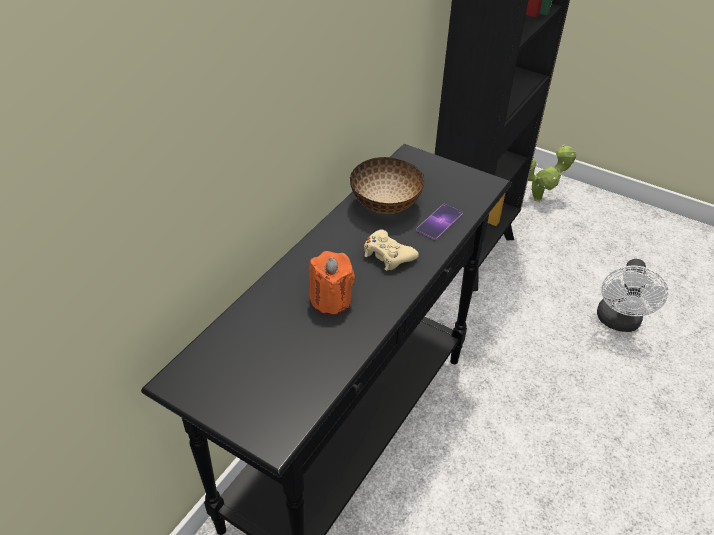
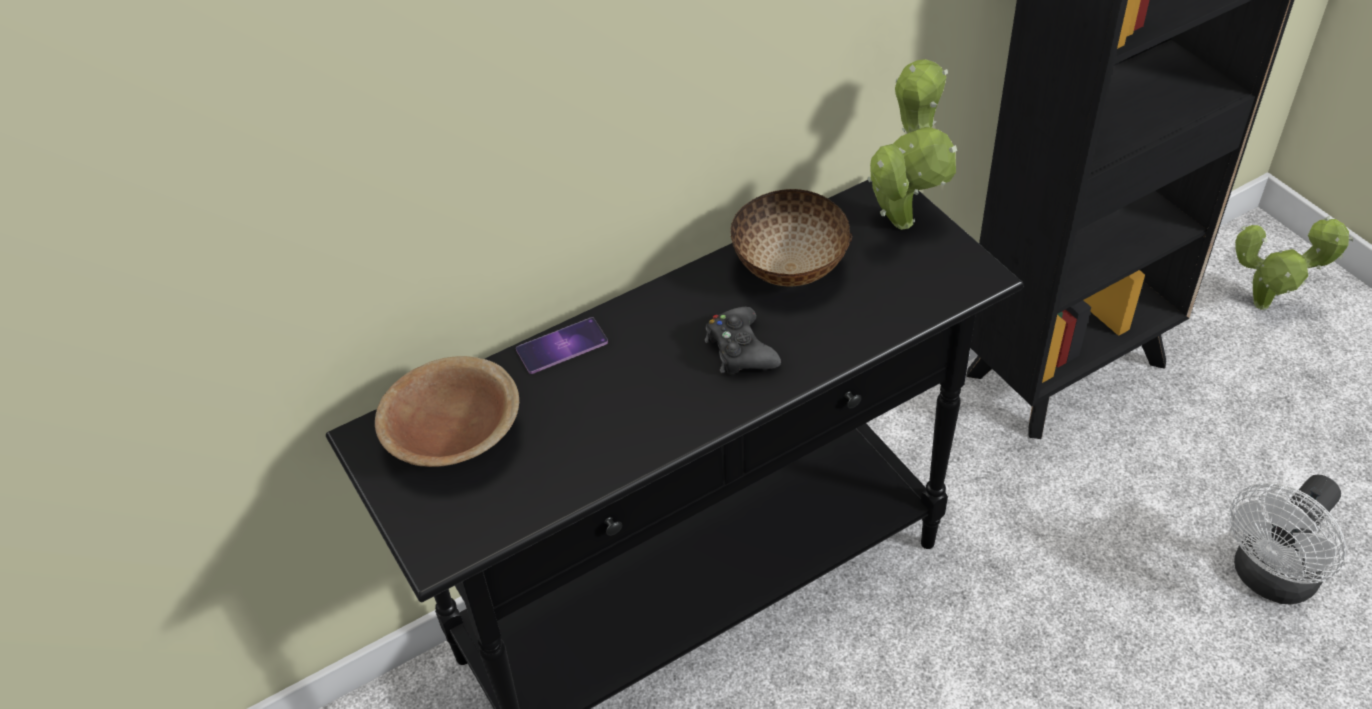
camera: 30 degrees right, 5 degrees up
orange candle [309,251,355,314] -> none
beige game controller [364,229,419,271] -> black game controller [705,307,781,374]
phone [416,204,463,240] -> phone moved to [516,317,608,374]
none -> brown bowl [375,356,519,467]
none -> potted plant [867,59,957,230]

